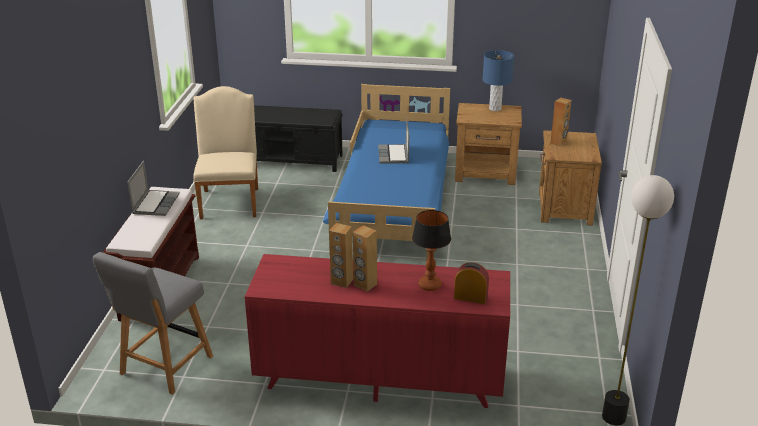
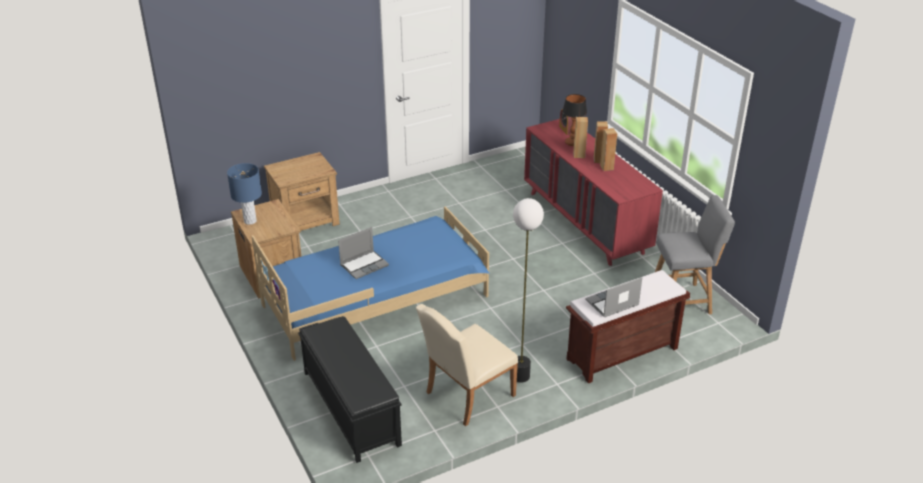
camera: 125 degrees left, 5 degrees up
brown speaker [550,98,571,147] -> brown speaker moved to [573,117,588,158]
floor lamp [602,175,674,425] -> floor lamp moved to [513,198,544,382]

